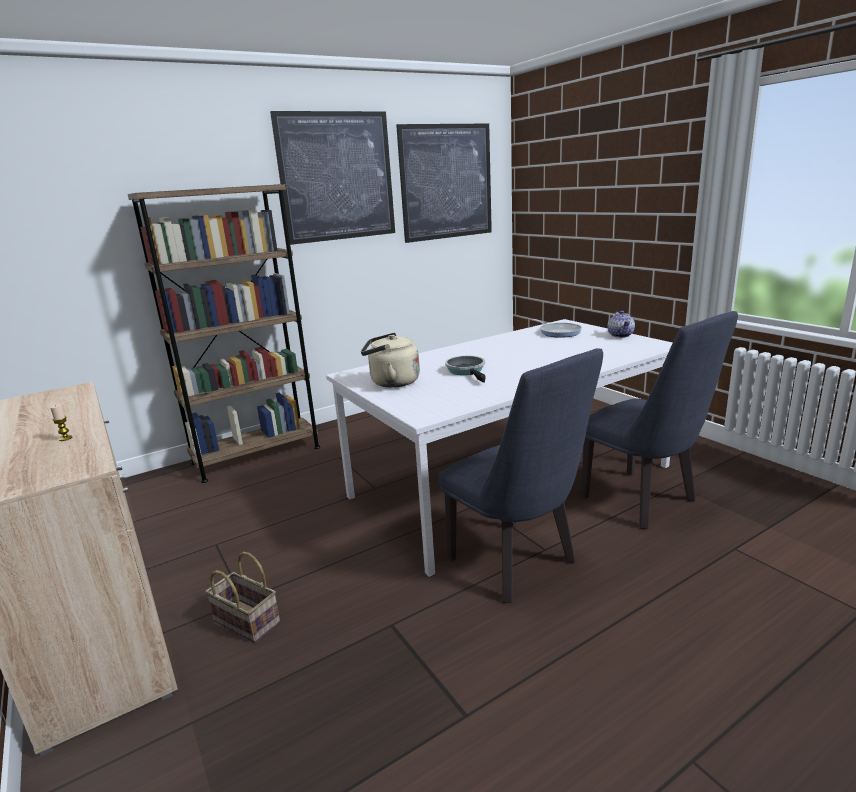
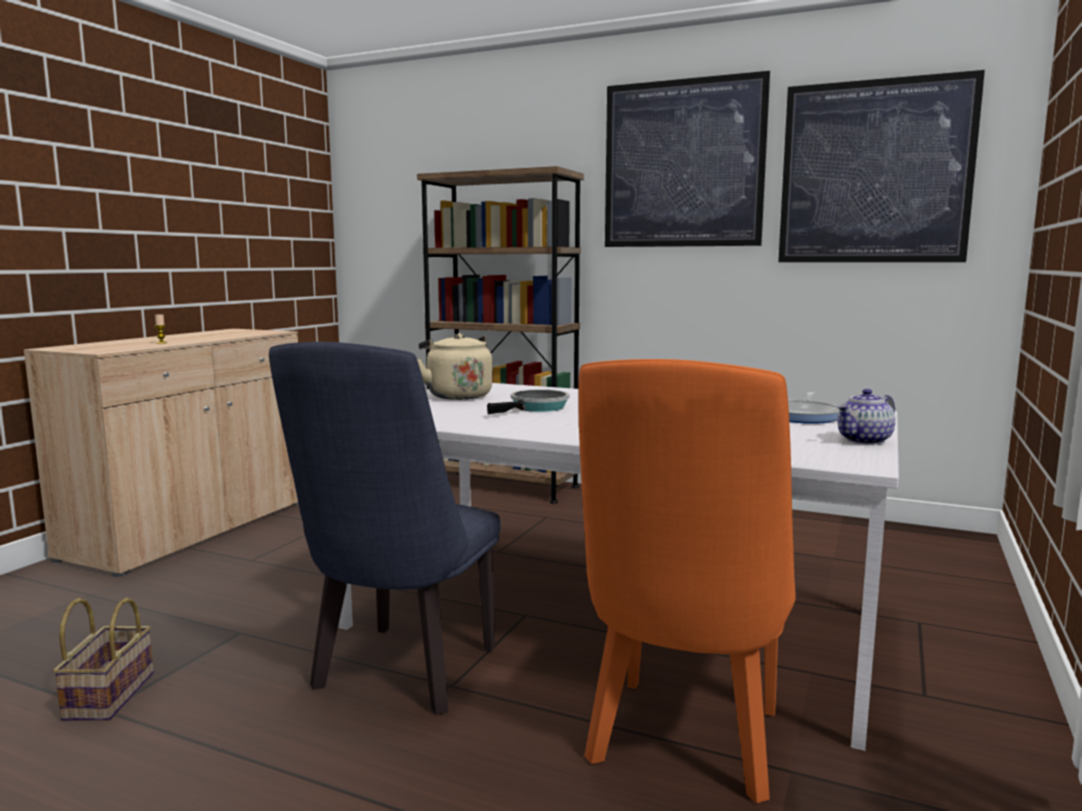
camera: 55 degrees right, 10 degrees down
basket [205,552,280,643] -> basket moved to [53,598,154,721]
blue chair [581,311,738,529] -> orange chair [578,359,796,803]

